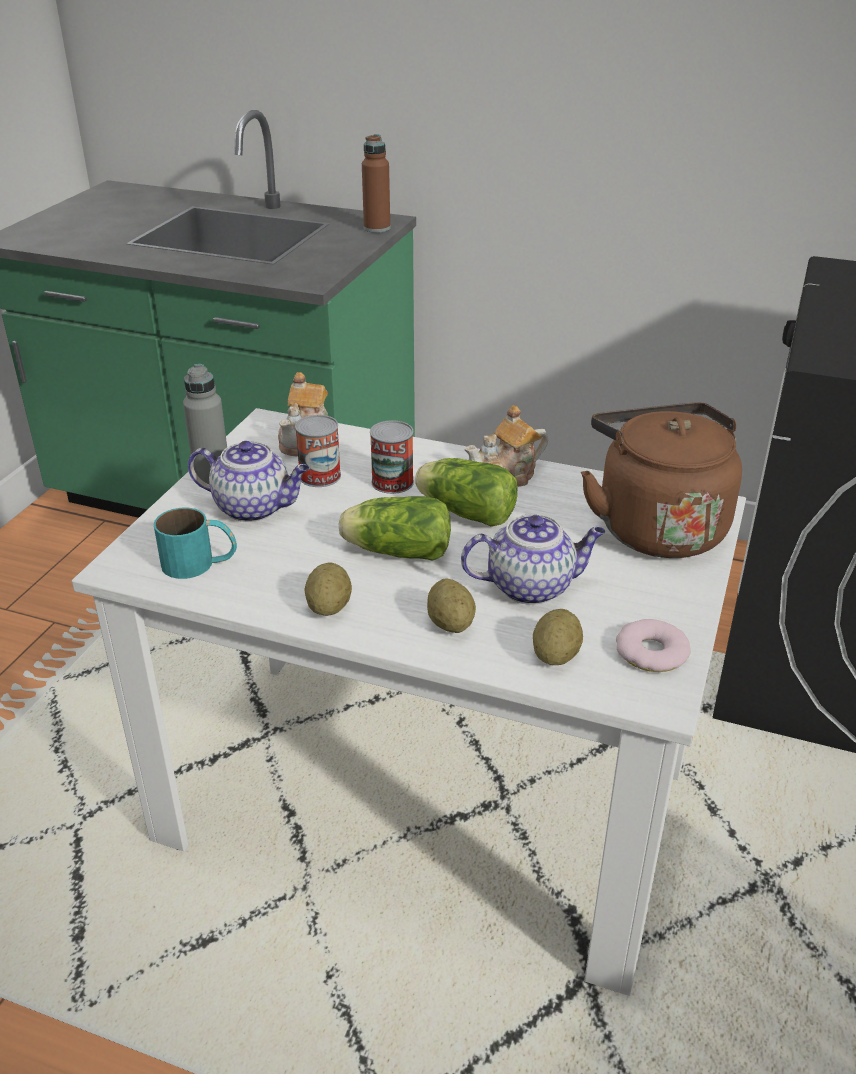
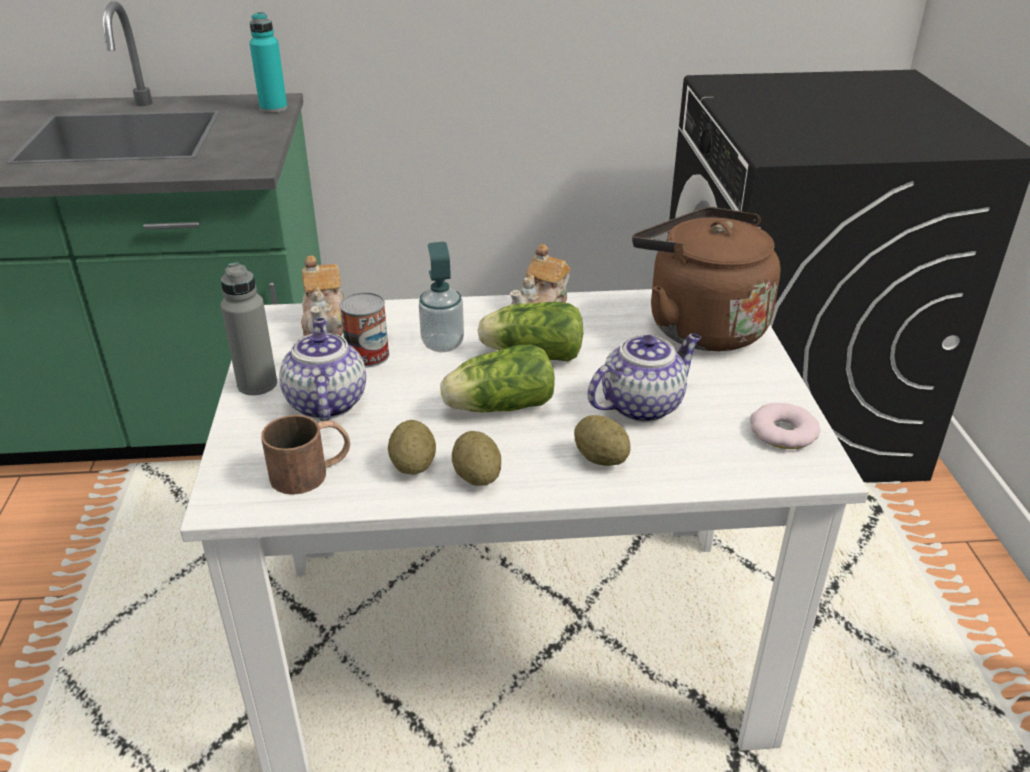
camera: 25 degrees left, 0 degrees up
turquoise mug [153,507,237,579] -> brown mug [261,415,350,495]
teapot [188,441,310,522] -> teapot turned 90 degrees counterclockwise [279,318,366,421]
brown bottle [362,134,390,233] -> turquoise bottle [249,12,287,113]
can [370,420,414,494] -> soap dispenser [419,242,464,352]
potato [533,609,583,665] -> potato moved to [388,420,436,475]

